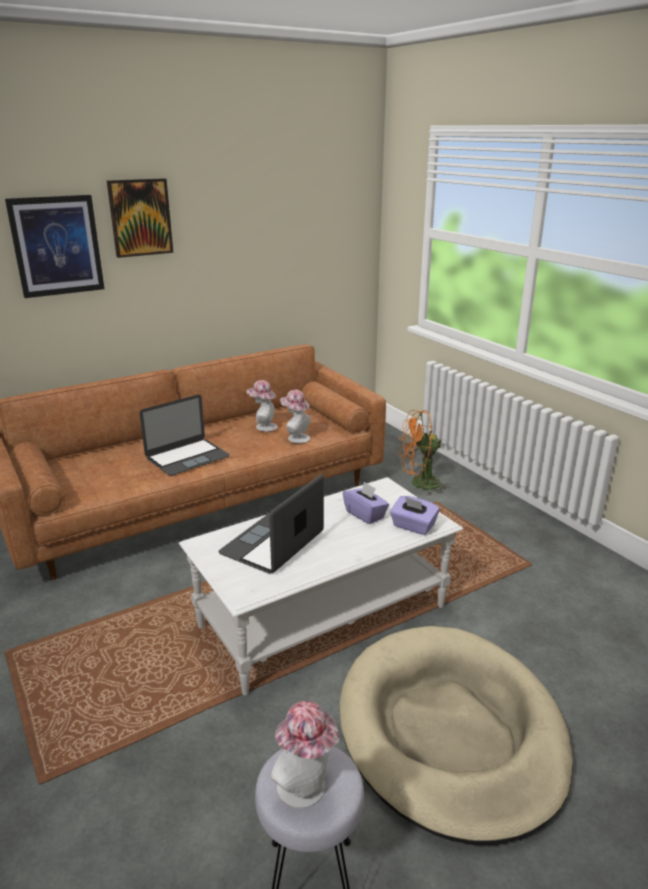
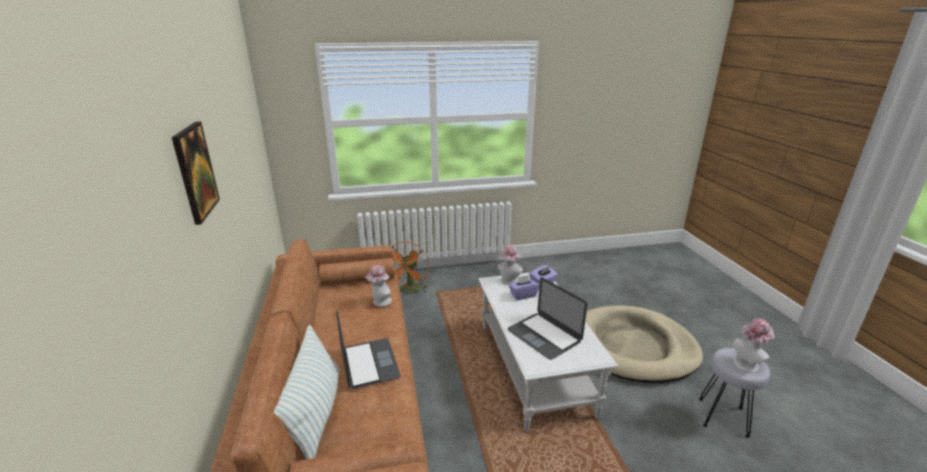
camera: 70 degrees left, 0 degrees up
picture [5,195,104,298] -> none
hat [247,380,278,432] -> hat moved to [498,245,523,285]
none -> pillow [274,325,340,459]

